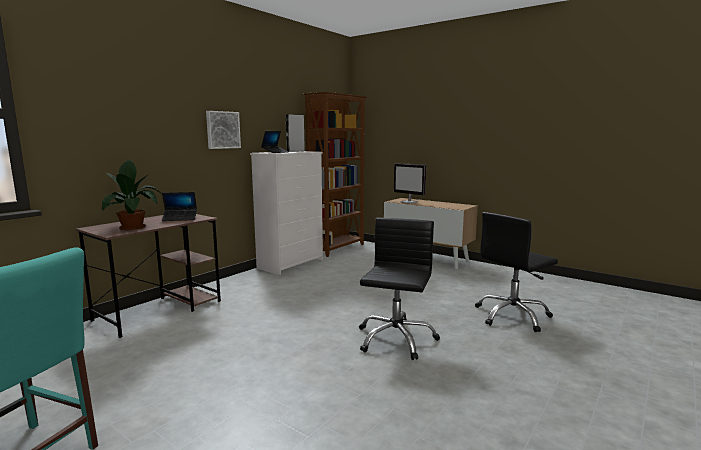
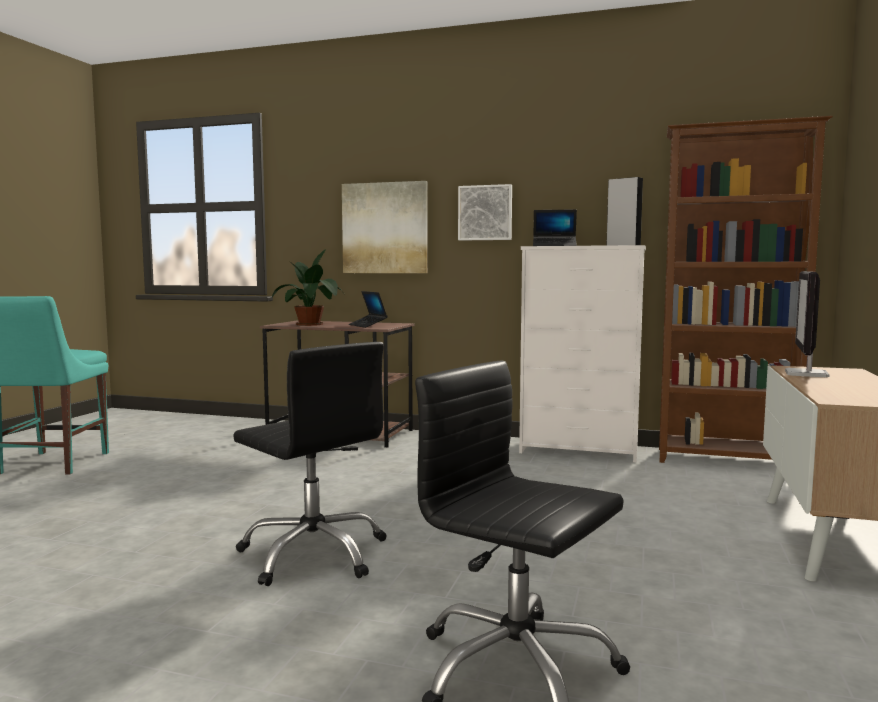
camera: 70 degrees right, 5 degrees down
black office chair [359,218,440,360] -> black office chair turned 45 degrees clockwise [233,342,387,586]
none -> picture [342,181,428,273]

